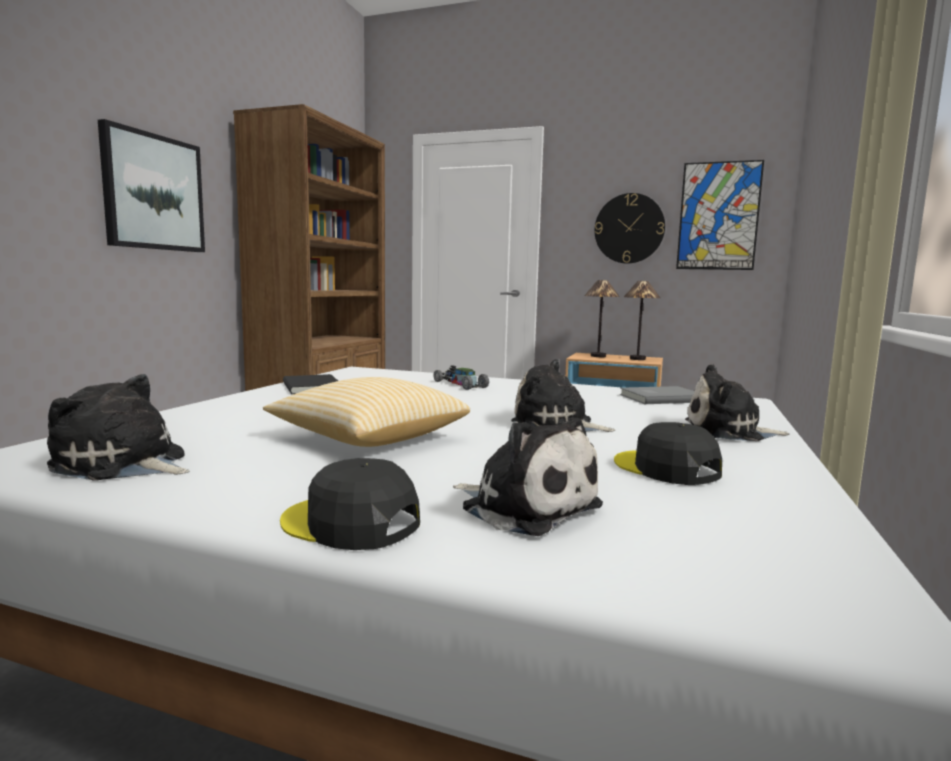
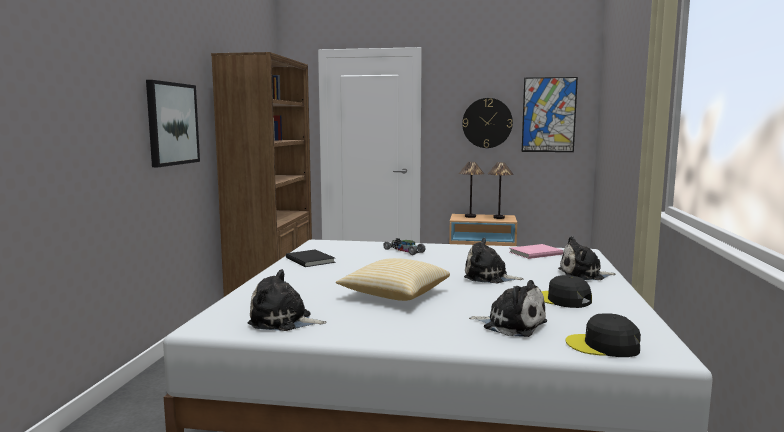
camera: 10 degrees left, 0 degrees up
black cap [280,458,420,550] -> black cap moved to [566,313,641,357]
grey book [619,386,694,404] -> pink book [510,244,563,259]

